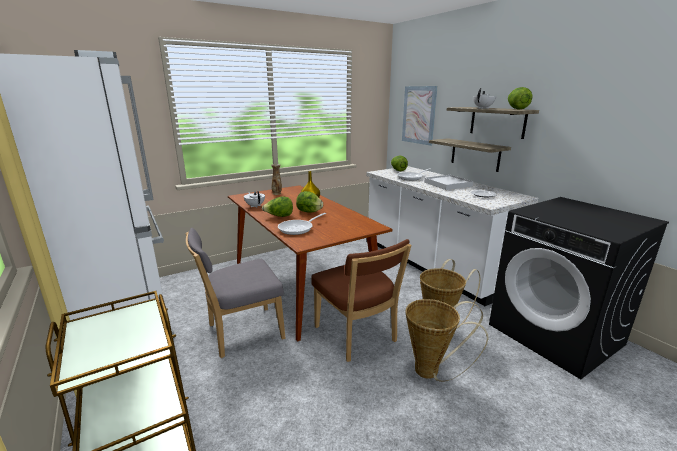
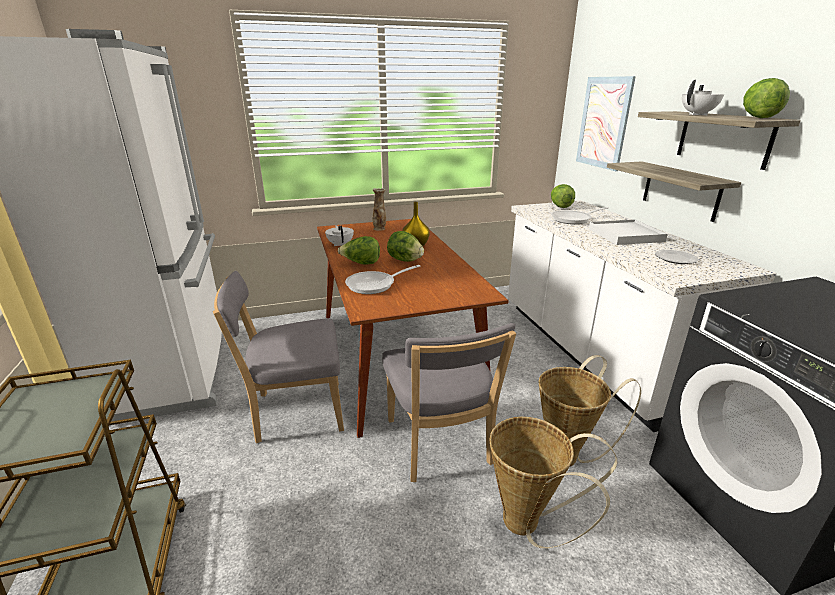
camera: 15 degrees right, 5 degrees up
brown chair [311,239,411,362] -> grey chair [382,323,516,482]

